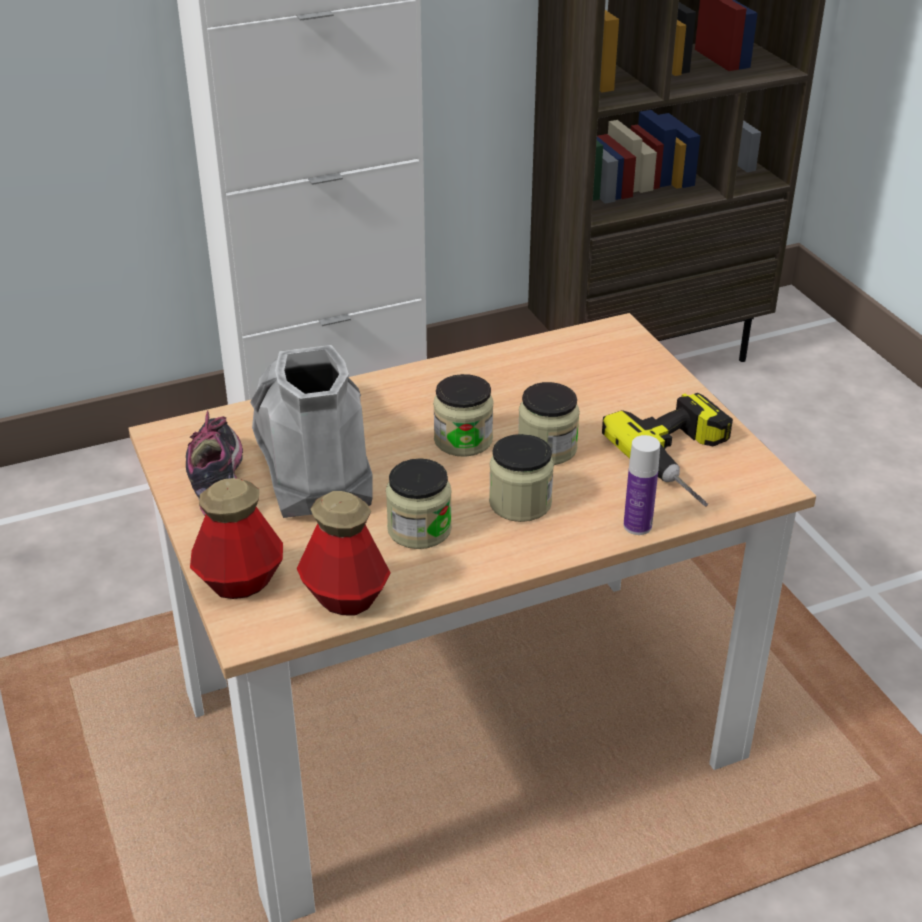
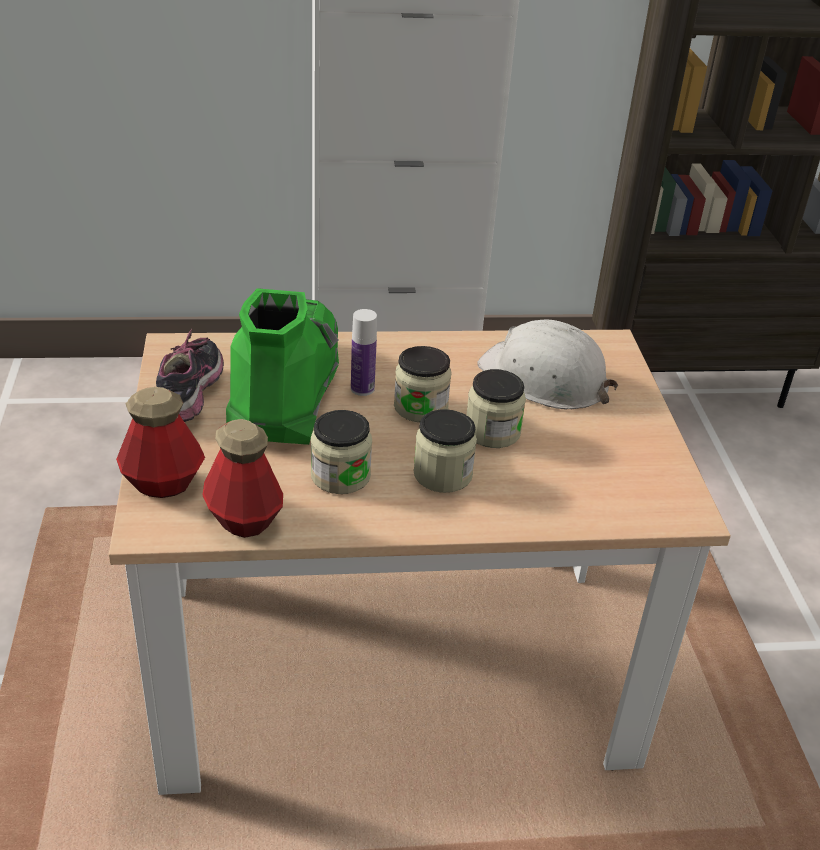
camera: 15 degrees right, 0 degrees up
grey boot [250,345,373,518] -> green boot [226,288,339,445]
power drill [602,393,733,507] -> none
bottle [624,435,660,535] -> bottle moved to [351,309,377,396]
none -> white hard hat [477,320,618,409]

